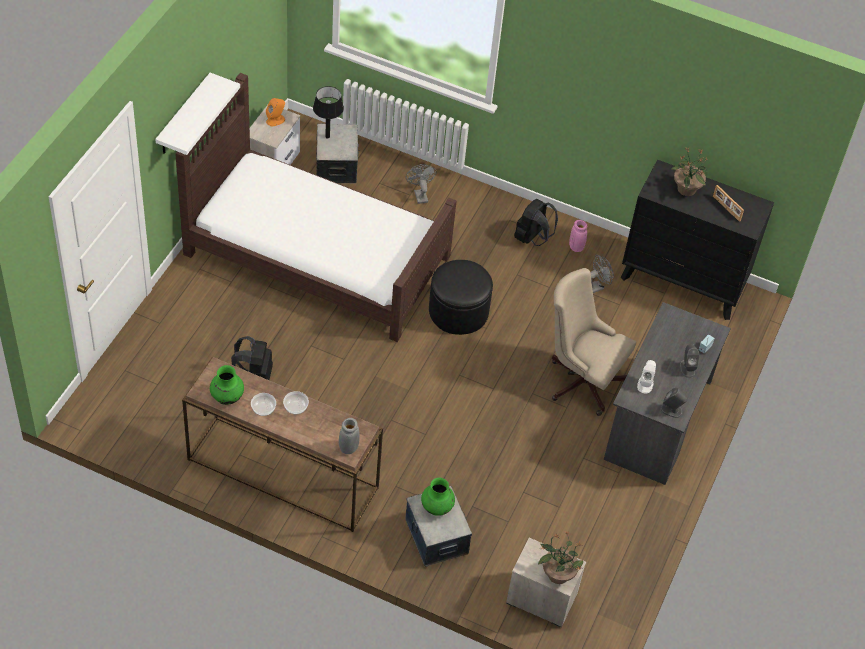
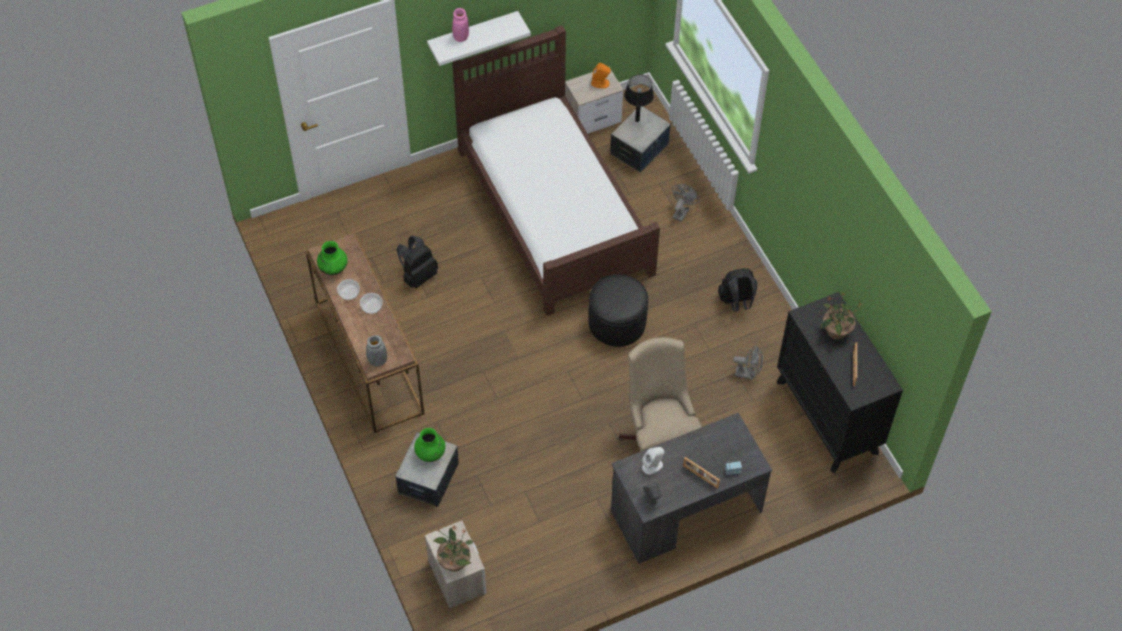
camera: 45 degrees right, 5 degrees up
pink vase [569,220,587,252] -> pink vase moved to [452,8,469,42]
grey speaker [680,344,699,378] -> picture frame [683,457,720,489]

